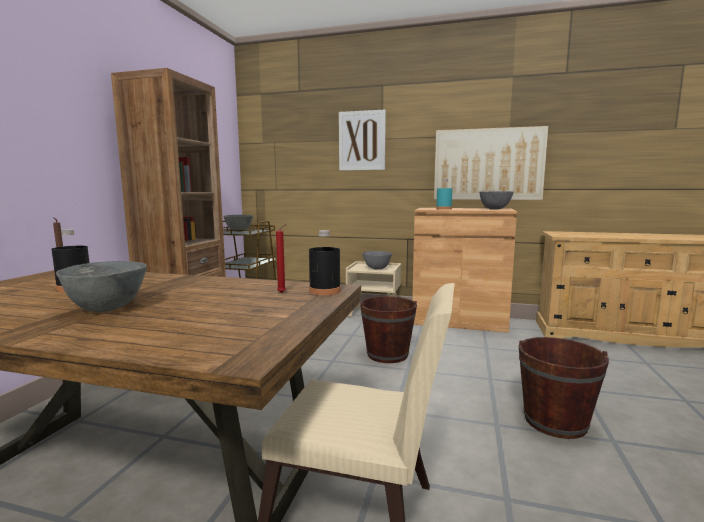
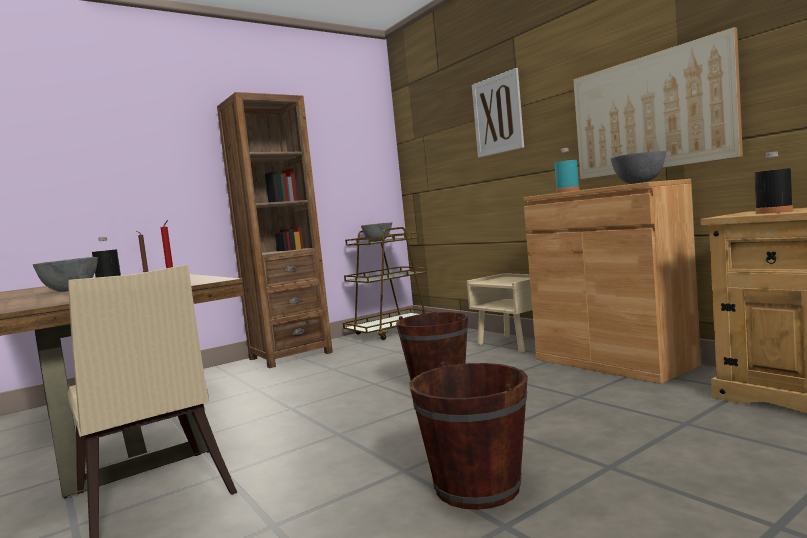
camera: 40 degrees right, 5 degrees down
black bottle [309,230,341,295] -> black bottle moved to [755,151,793,214]
grey bowl [362,251,392,270] -> none

